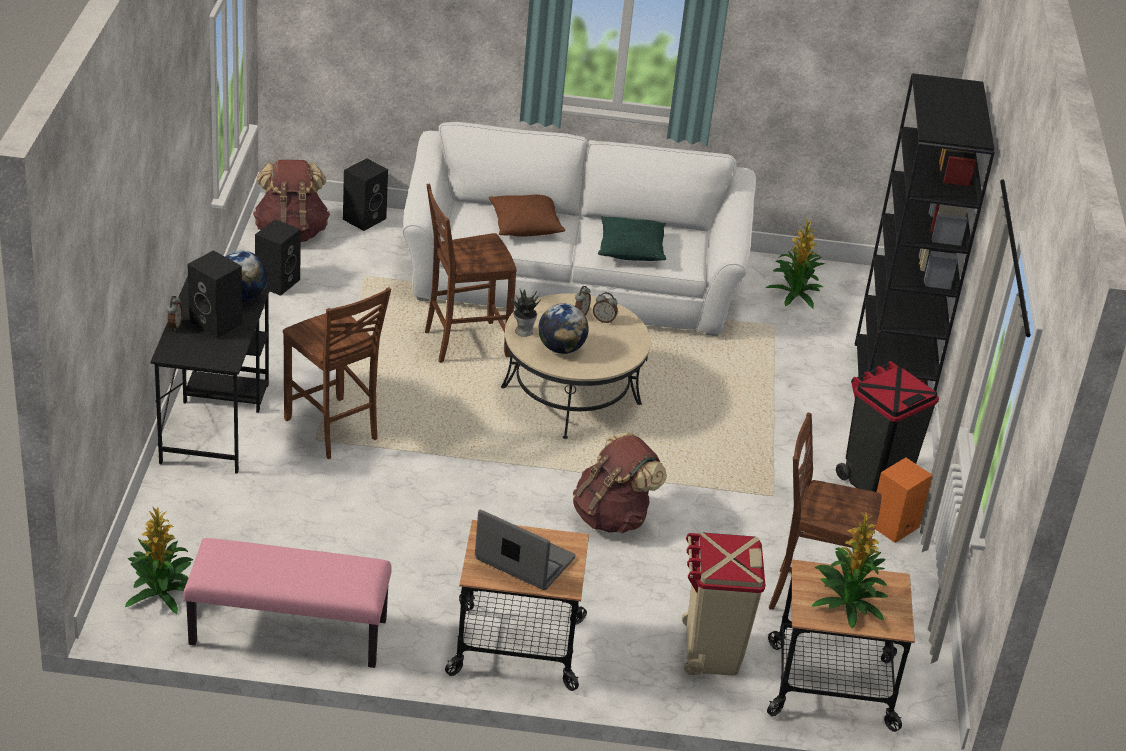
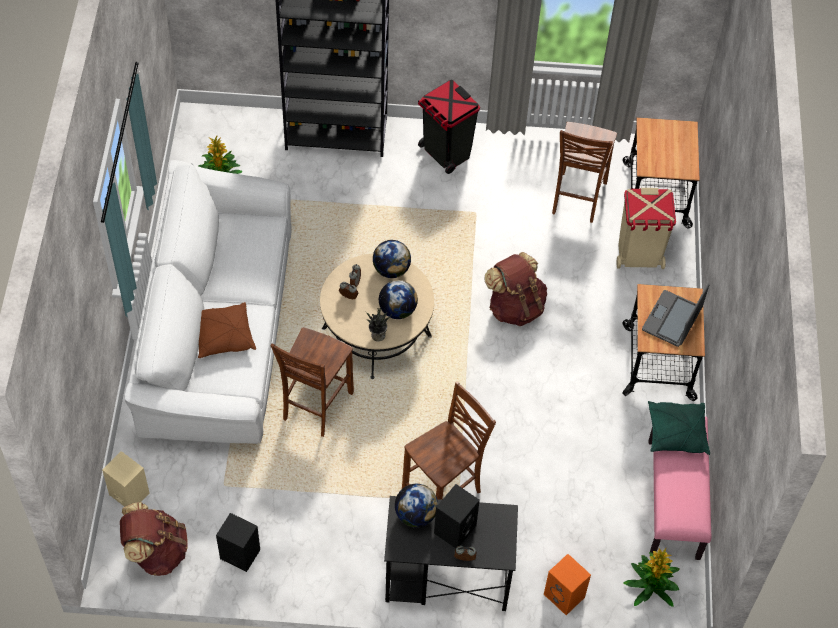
camera: 90 degrees left, 20 degrees up
black speaker [343,158,388,231] -> beige speaker [102,451,150,507]
brown chair [425,184,517,363] -> brown chair turned 45 degrees clockwise [270,327,354,437]
green pillow [598,216,666,261] -> green pillow moved to [648,401,710,455]
potted plant [812,512,888,628] -> none
orange speaker [875,458,933,543] -> orange speaker moved to [544,554,591,615]
none -> globe [373,240,411,278]

